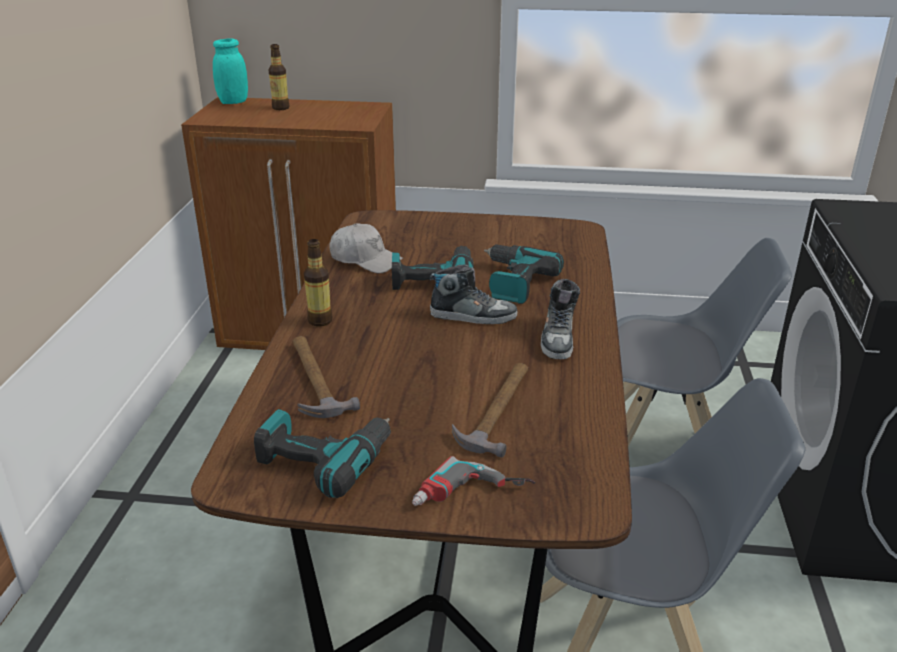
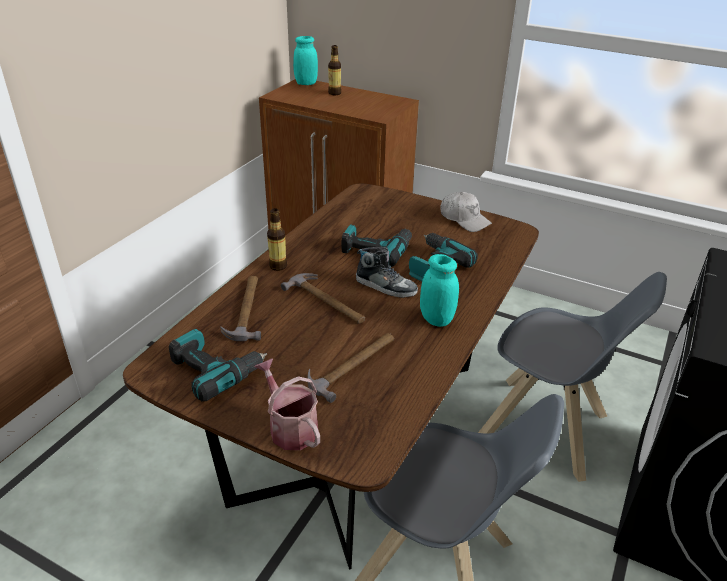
camera: 20 degrees right, 5 degrees up
white cap [329,224,403,274] -> white cap moved to [441,192,492,232]
power drill [412,456,535,506] -> watering can [254,359,320,450]
shoe [541,279,580,359] -> turquoise jar [420,254,459,327]
none -> hammer [281,273,365,324]

